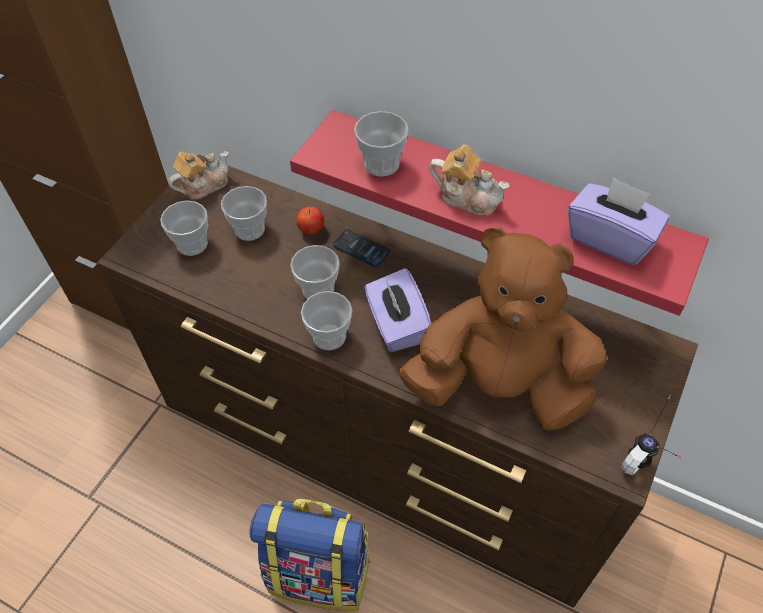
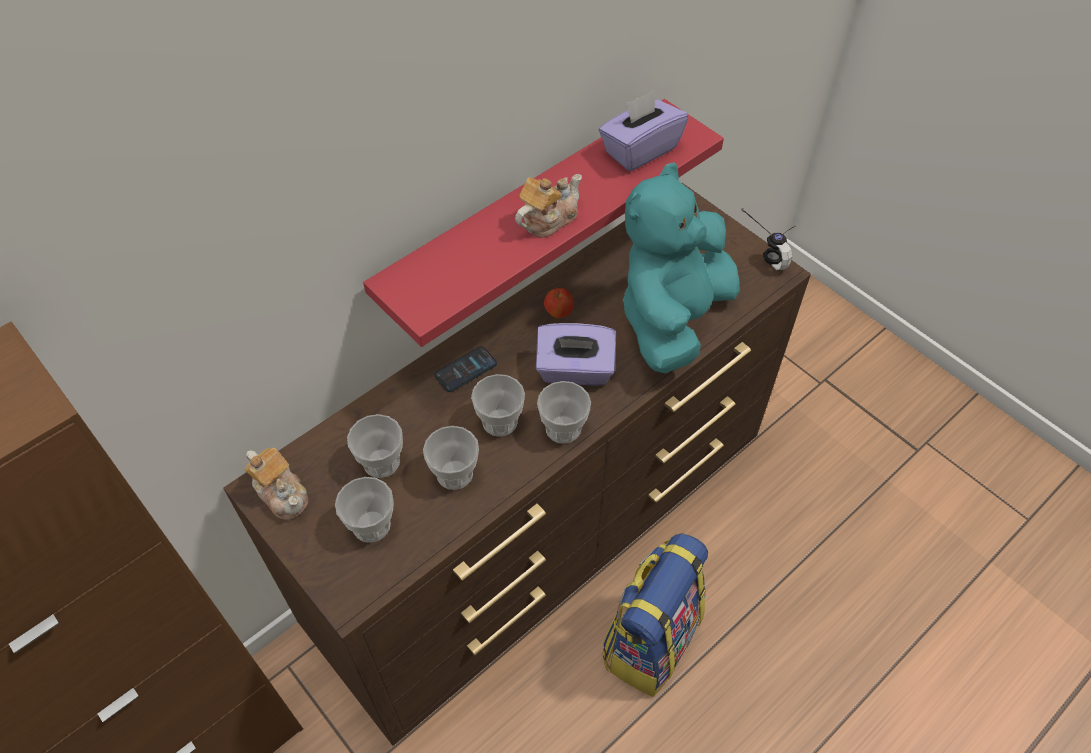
camera: 70 degrees left, 0 degrees up
teapot [168,151,228,200] -> teapot turned 150 degrees clockwise [244,448,308,520]
apple [296,207,324,234] -> apple moved to [544,288,574,318]
cup [354,111,409,177] -> cup moved to [423,426,479,490]
brown plush toy [399,227,607,430] -> turquoise plush toy [623,162,740,373]

